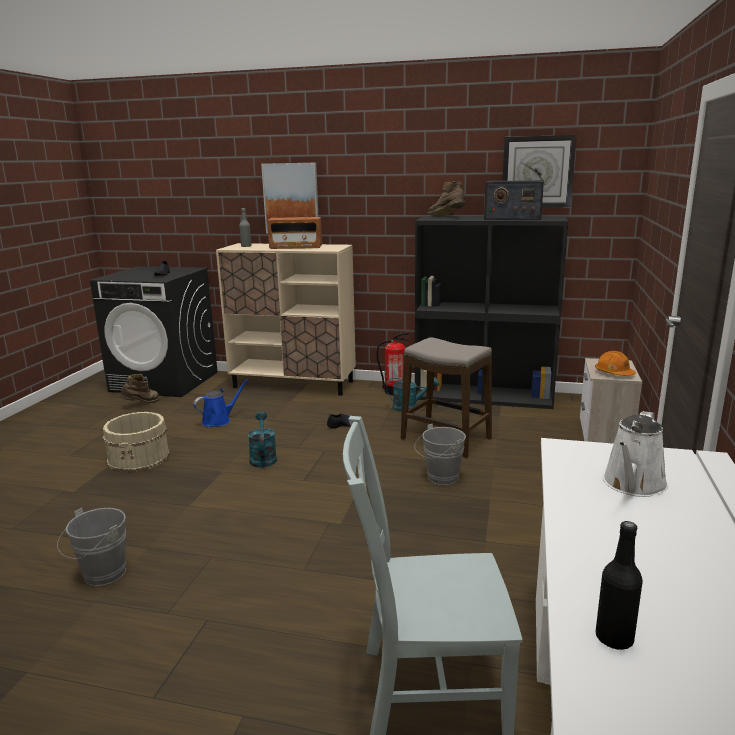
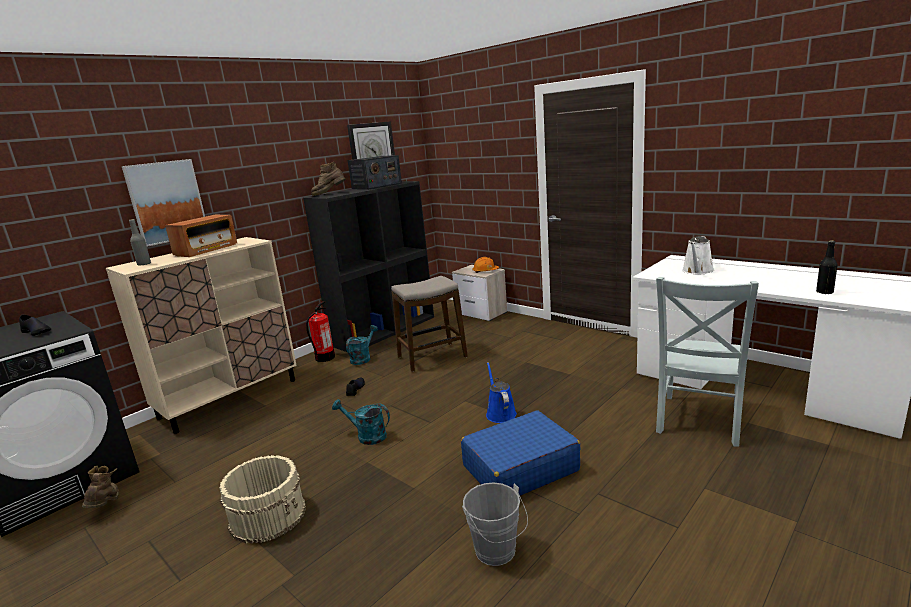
camera: 60 degrees left, 0 degrees up
blue watering can [193,379,248,427] -> blue watering can moved to [486,362,517,423]
grey bucket [414,424,466,485] -> none
white watering can [602,411,668,497] -> white watering can turned 60 degrees clockwise [682,236,714,274]
none -> blue suitcase [461,410,581,496]

